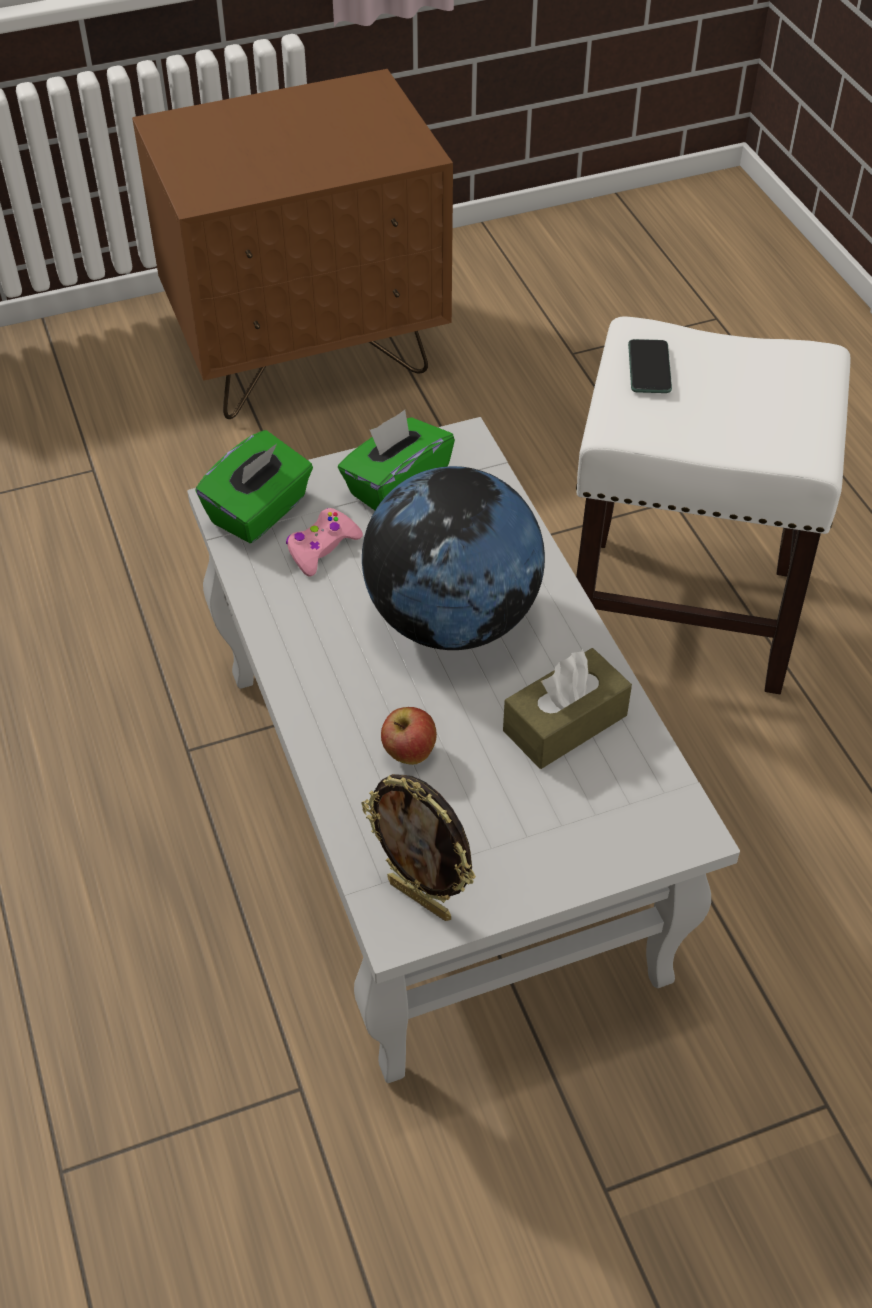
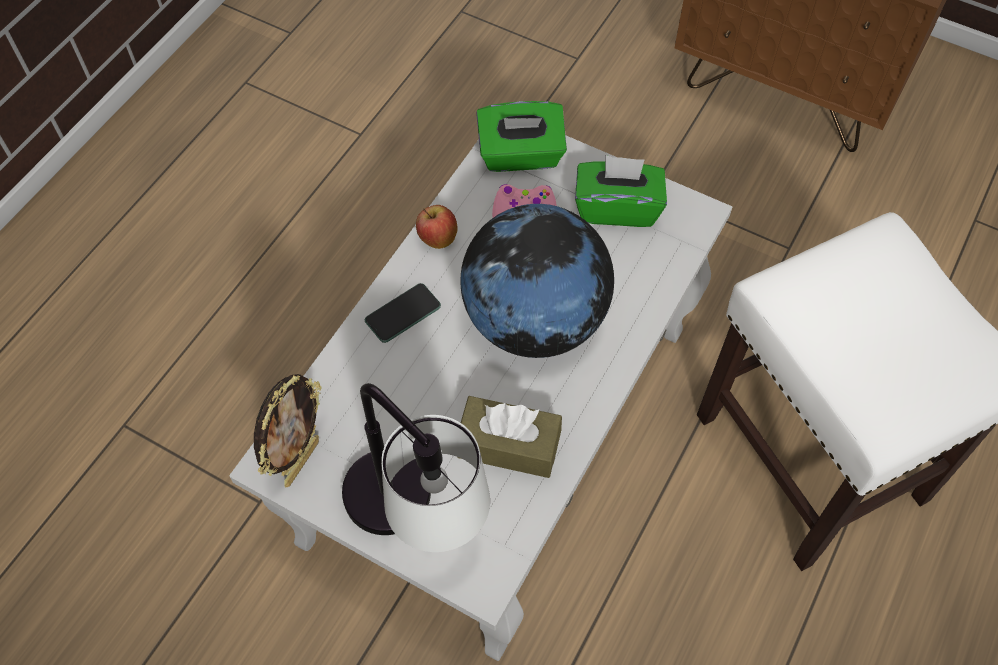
camera: 50 degrees right, 10 degrees up
picture frame [361,774,476,921] -> picture frame turned 150 degrees counterclockwise [254,374,321,488]
apple [381,707,437,765] -> apple moved to [416,205,458,249]
phone [628,339,672,393] -> phone moved to [365,283,441,343]
none -> table lamp [342,383,490,552]

